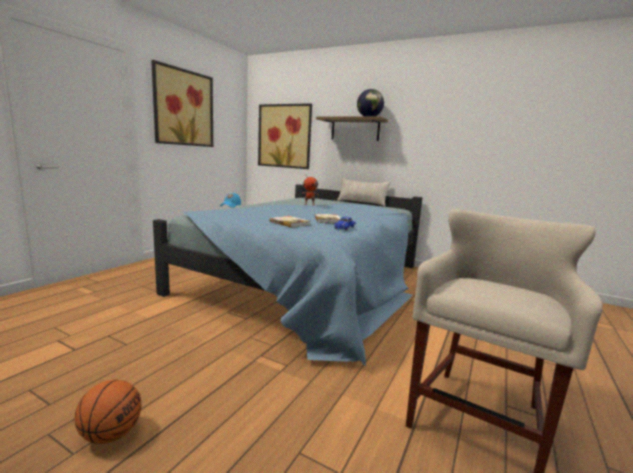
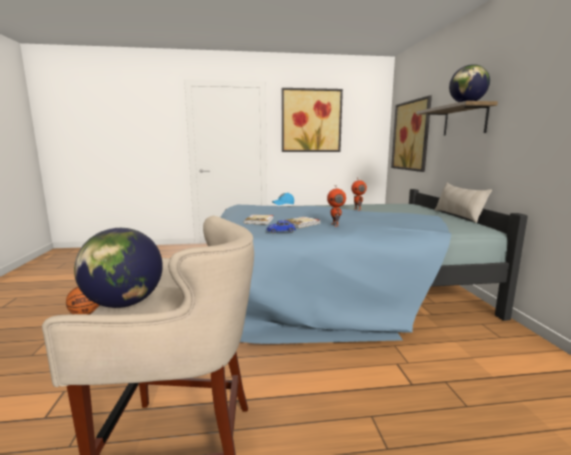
camera: 55 degrees right, 0 degrees up
none -> globe [74,228,163,308]
none -> toy robot [327,185,346,227]

